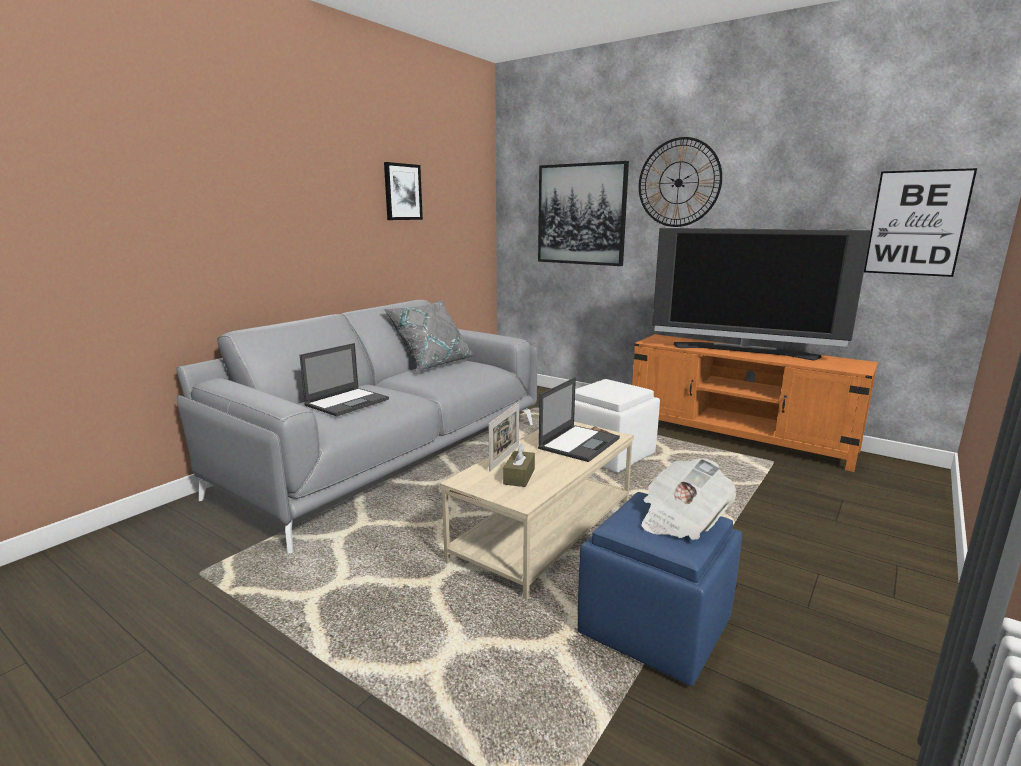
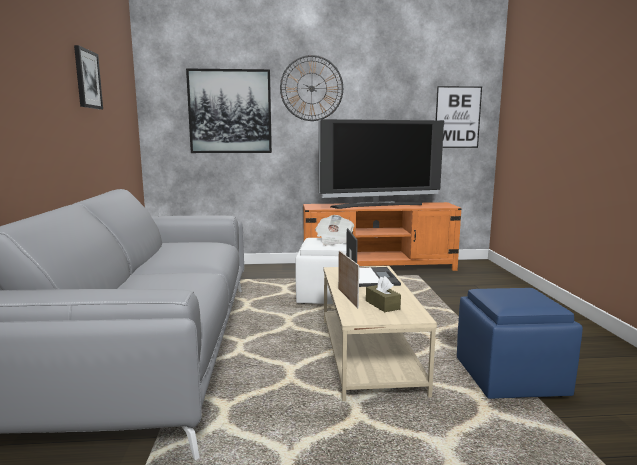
camera: 40 degrees left, 5 degrees down
laptop [300,343,389,417] -> none
grey pillow [384,300,474,372] -> none
newspaper [641,458,736,540] -> newspaper moved to [315,215,354,246]

